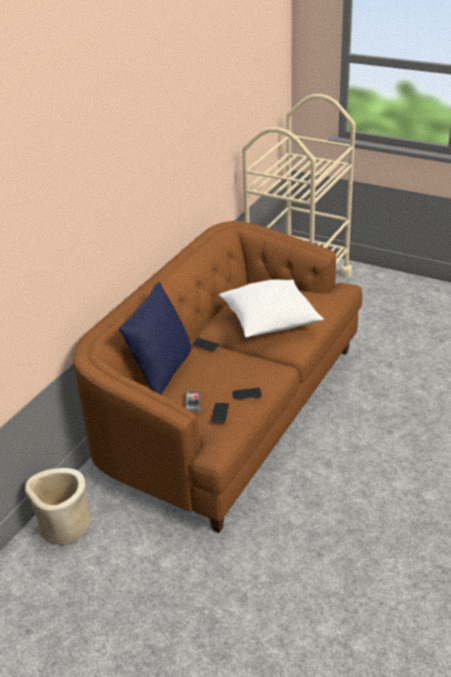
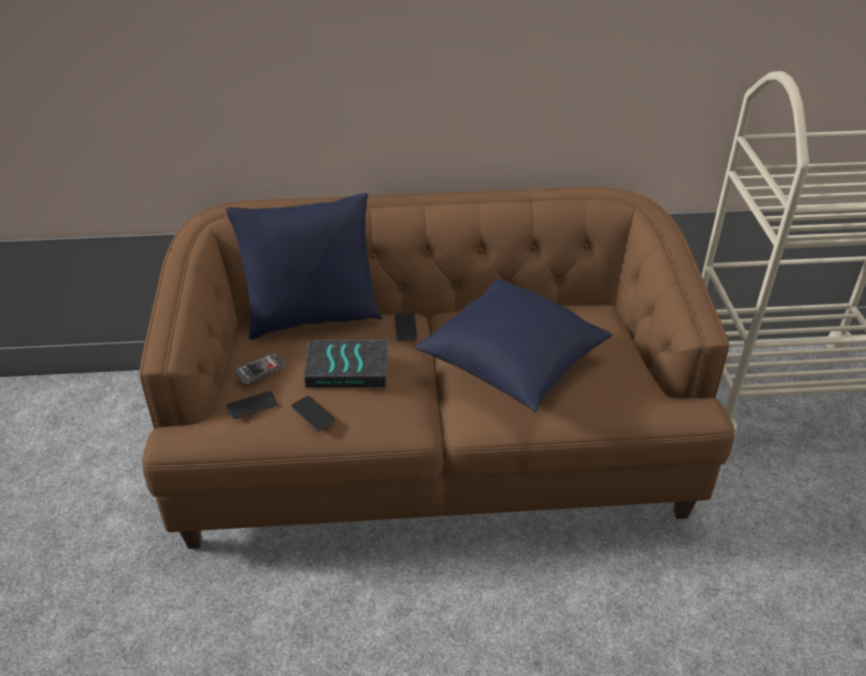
camera: 55 degrees right, 5 degrees up
beige planter [25,468,91,545] -> none
white pillow [219,279,324,337] -> blue pillow [415,278,612,412]
none -> book [304,340,389,388]

